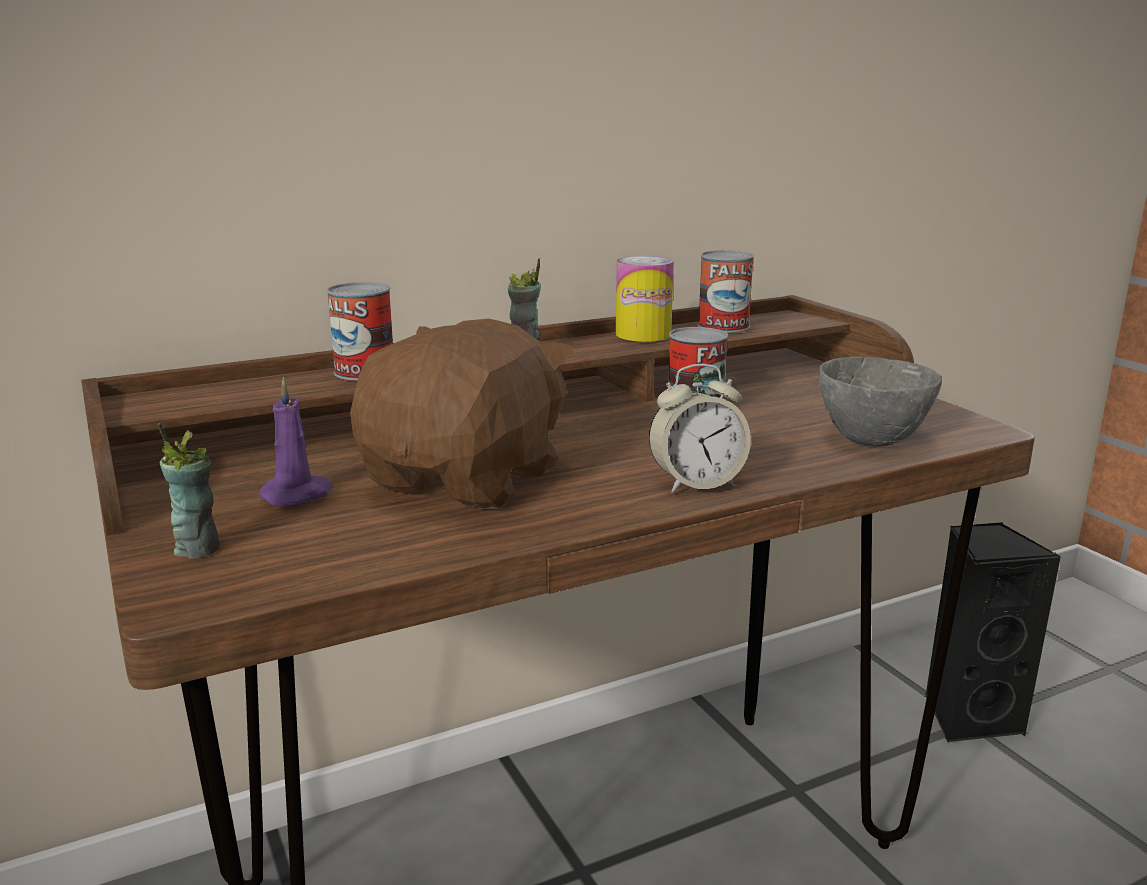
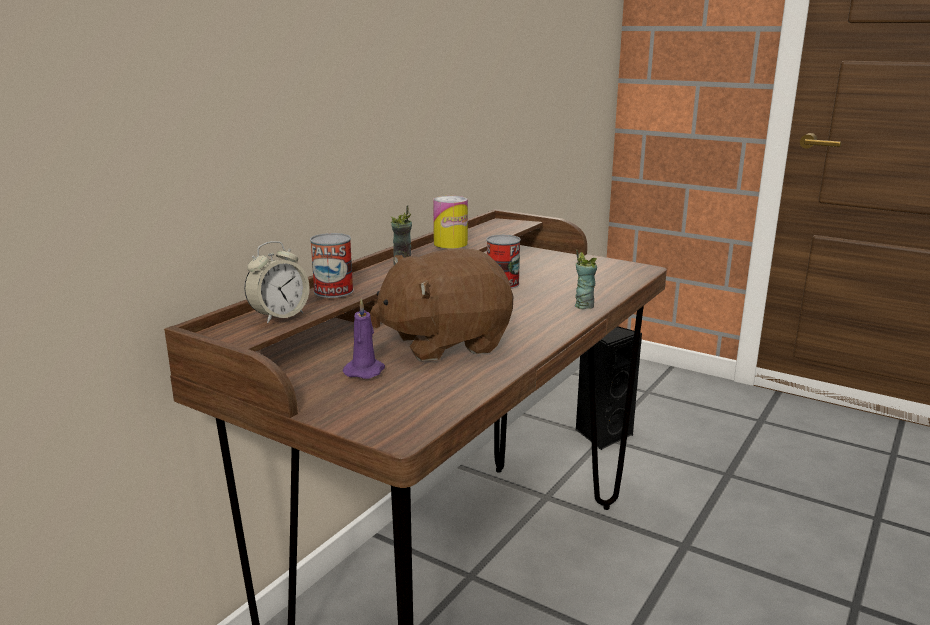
camera: 30 degrees left, 0 degrees up
cup [157,423,220,559] -> cup moved to [575,250,597,309]
brown plush toy [350,319,574,509] -> brown plush toy turned 105 degrees counterclockwise [371,248,513,361]
alarm clock [649,364,751,493] -> alarm clock moved to [244,241,310,324]
can [698,250,754,333] -> none
grey bowl [819,357,942,447] -> none

